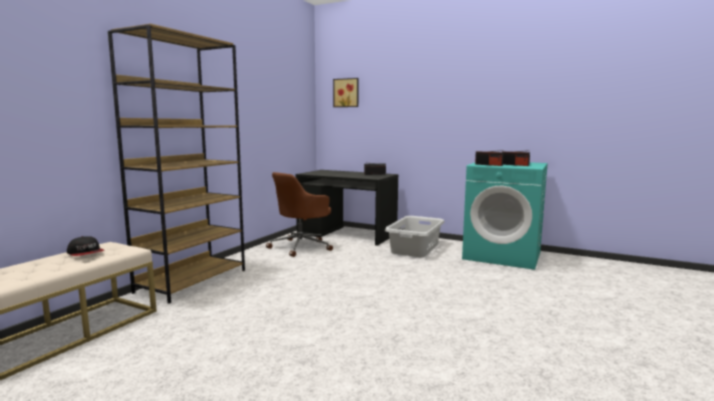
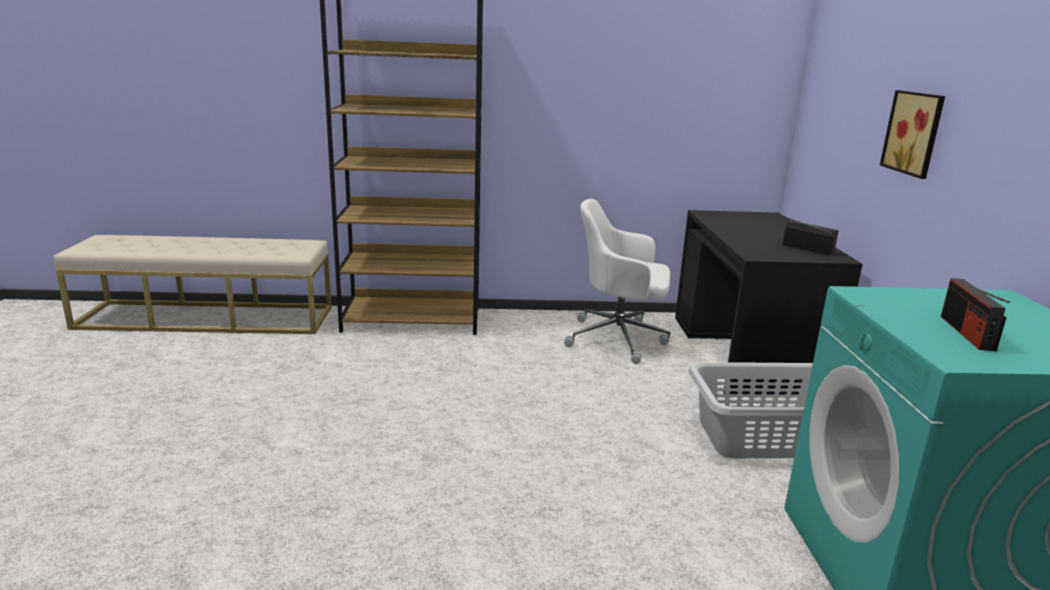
camera: 60 degrees right, 10 degrees up
cap [67,236,104,256] -> none
brown office chair [266,172,333,257] -> white office chair [564,199,671,364]
picture [333,78,358,107] -> picture moved to [880,90,945,179]
radio [475,150,504,166] -> none

